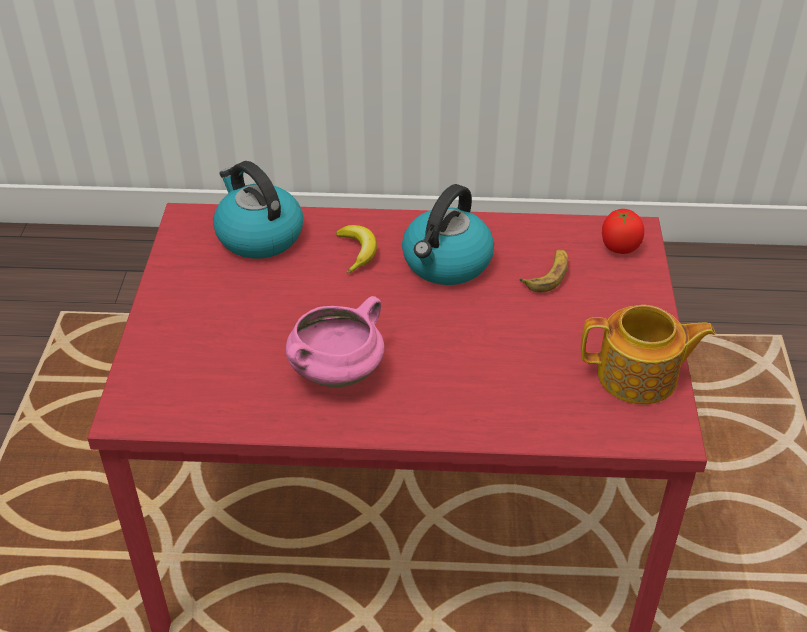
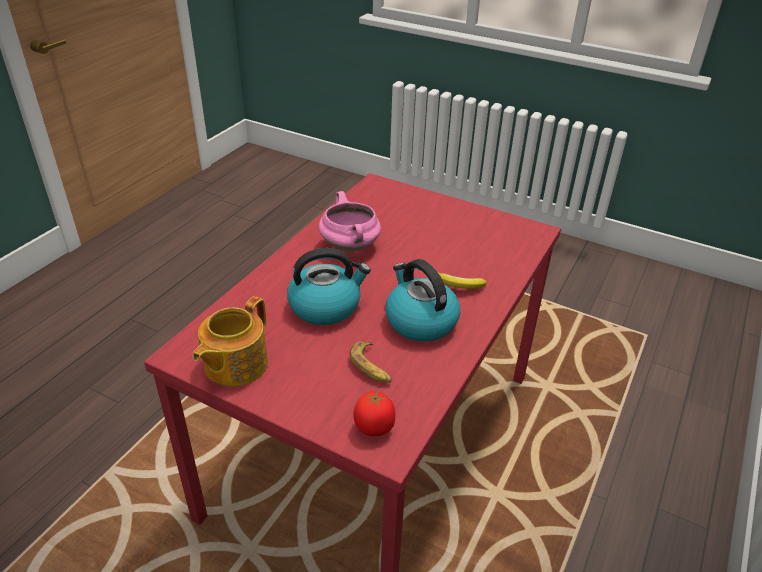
camera: 115 degrees right, 5 degrees down
kettle [213,161,303,259] -> kettle moved to [287,248,371,325]

